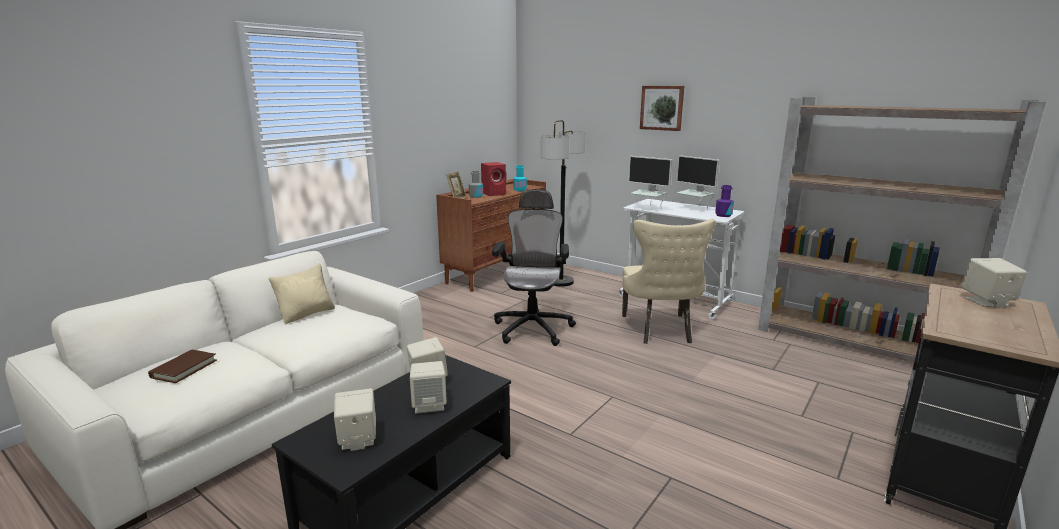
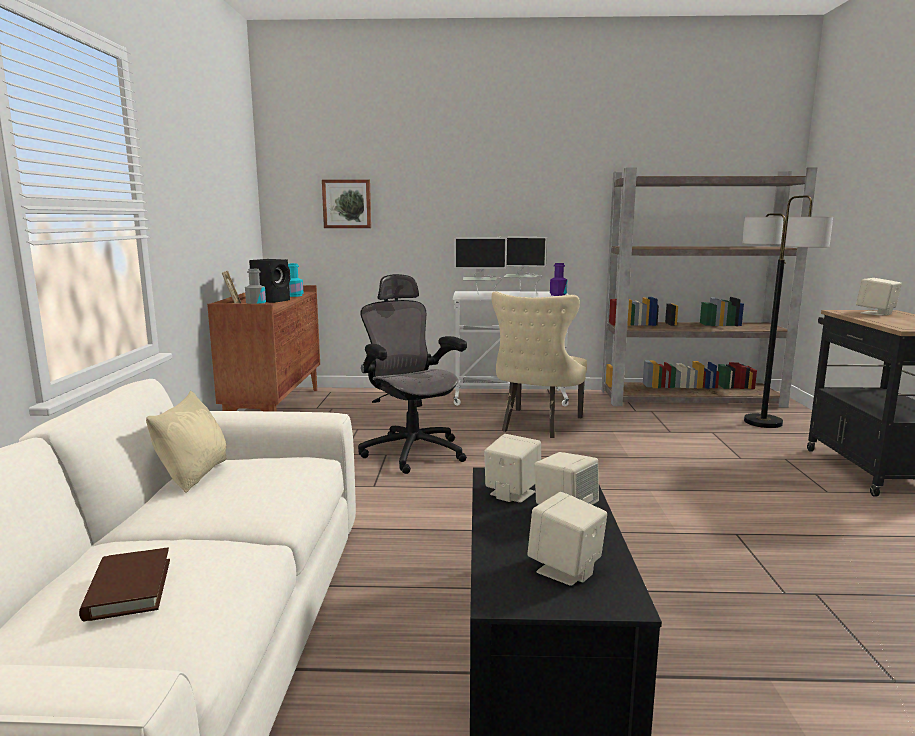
camera: 35 degrees left, 5 degrees down
red speaker [481,162,507,196] -> black speaker [249,259,290,303]
floor lamp [541,120,585,287] -> floor lamp moved to [742,195,833,428]
beige chair [622,219,715,344] -> beige chair turned 60 degrees clockwise [492,291,587,438]
picture [640,86,684,131] -> picture moved to [322,179,371,228]

